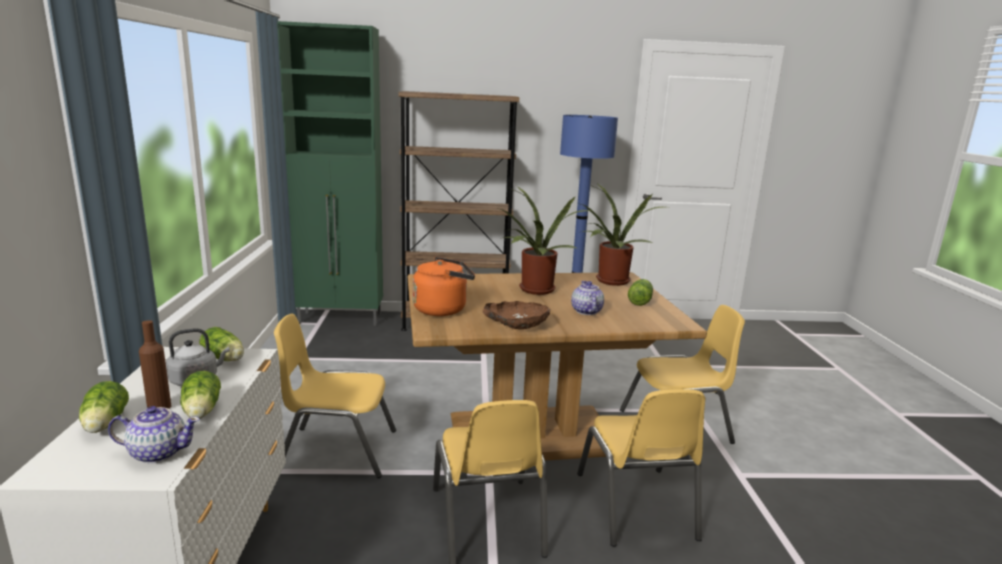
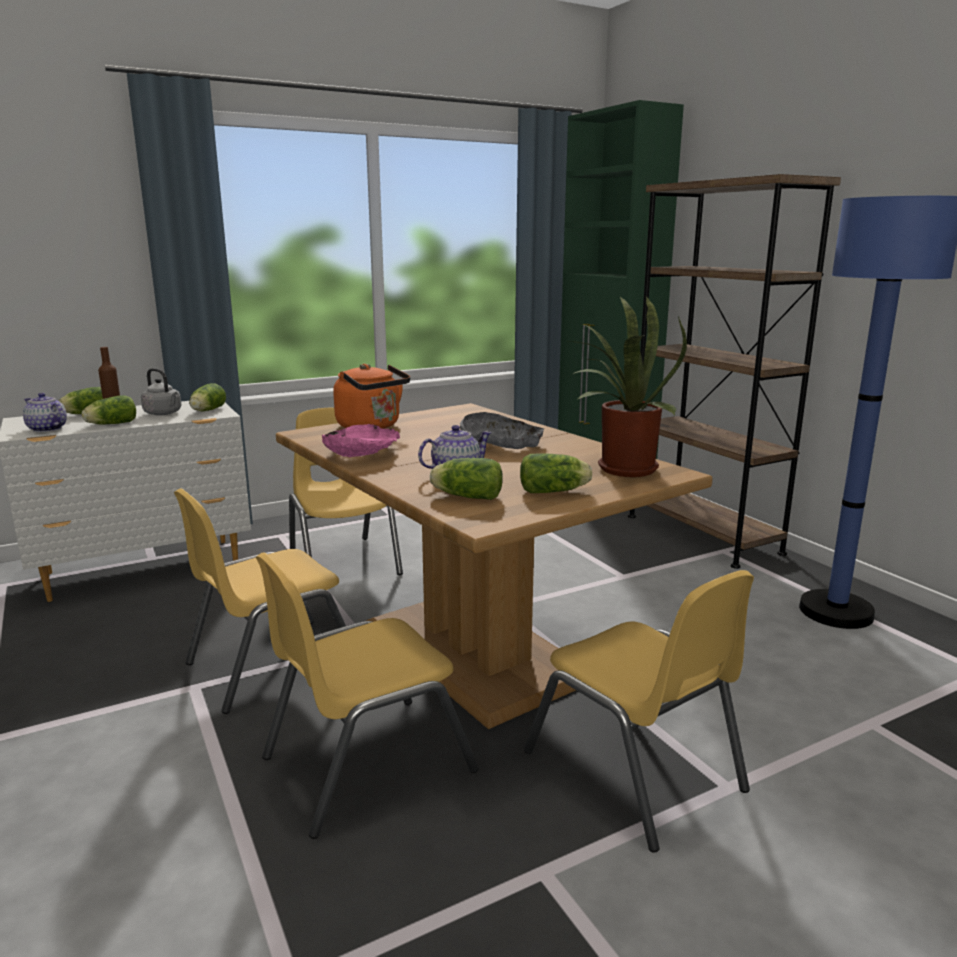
camera: 65 degrees right, 0 degrees up
teapot [108,406,200,463] -> teapot turned 150 degrees clockwise [23,393,67,432]
brown bowl [483,301,550,330] -> pink bowl [322,424,400,457]
potted plant [496,186,592,295] -> grey bowl [460,412,544,449]
none -> lettuce [430,458,503,500]

